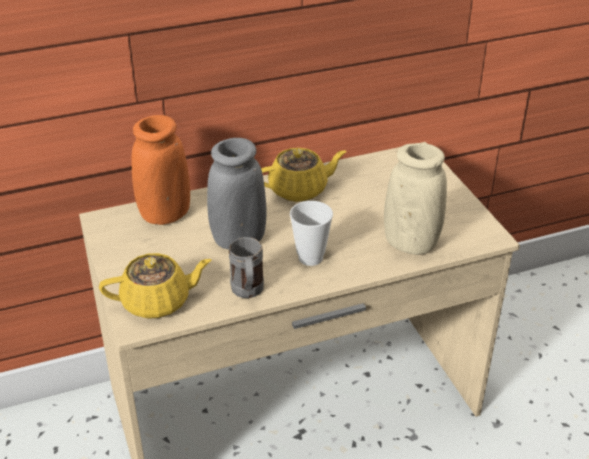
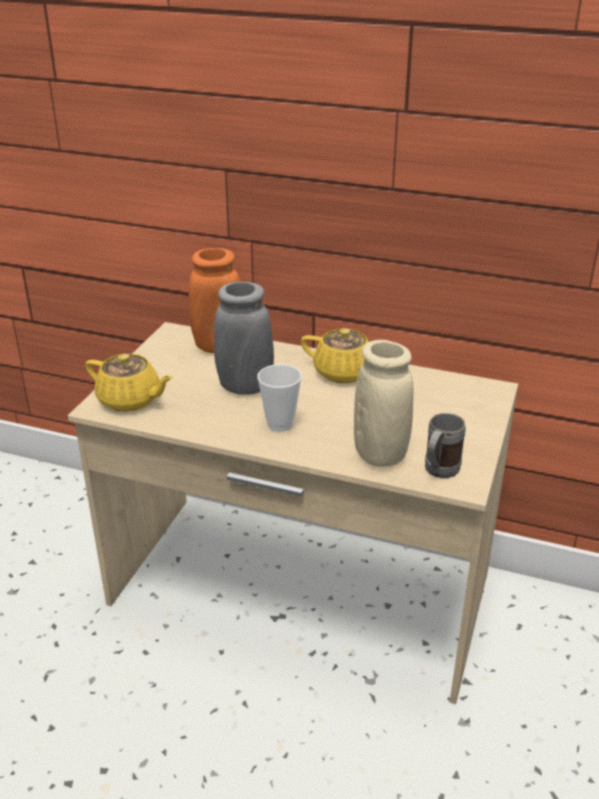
camera: 40 degrees right, 5 degrees down
grey mug [229,237,264,298] -> grey mug moved to [425,413,466,478]

